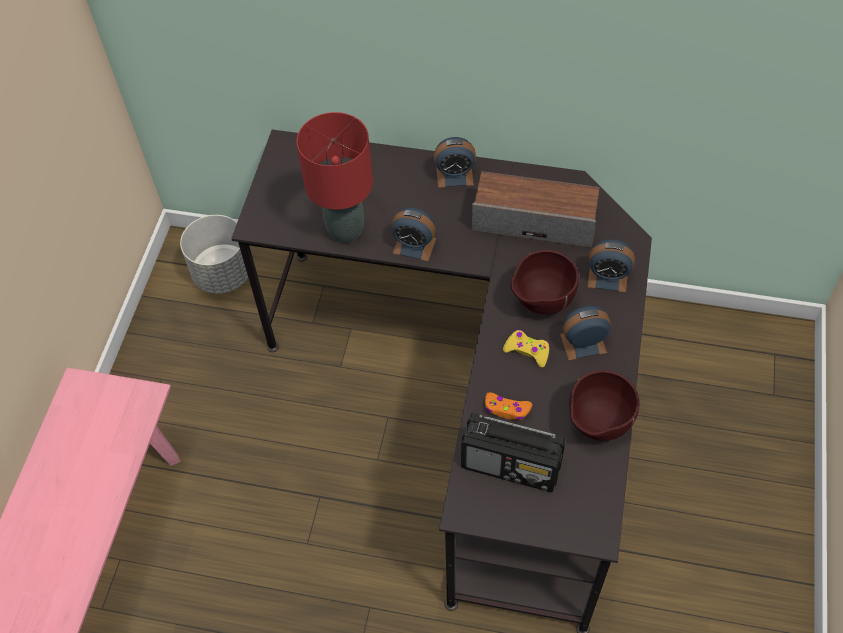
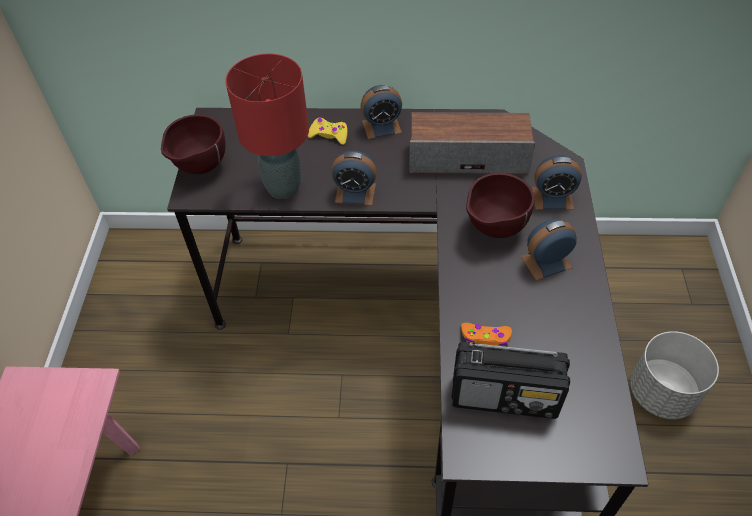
camera: 10 degrees left, 5 degrees down
grey planter [180,215,248,294] -> grey planter moved to [630,331,719,419]
yellow game controller [503,330,549,368] -> yellow game controller moved to [308,118,348,145]
brown bowl [569,370,640,441] -> brown bowl moved to [161,114,226,174]

